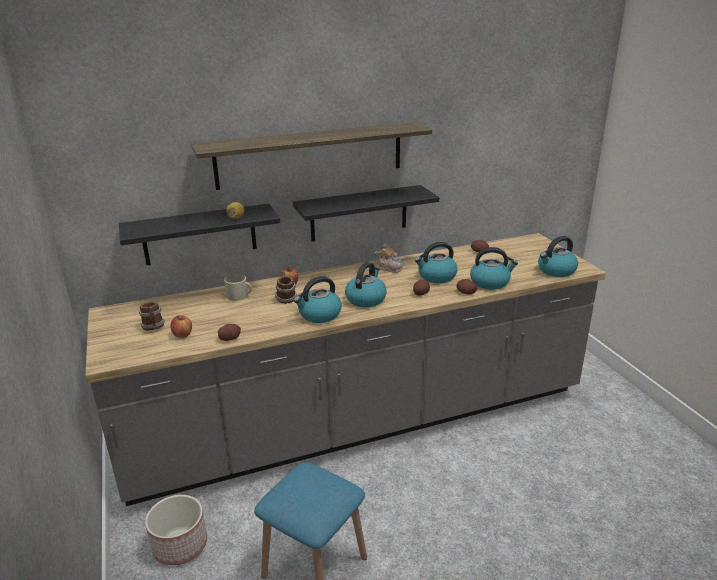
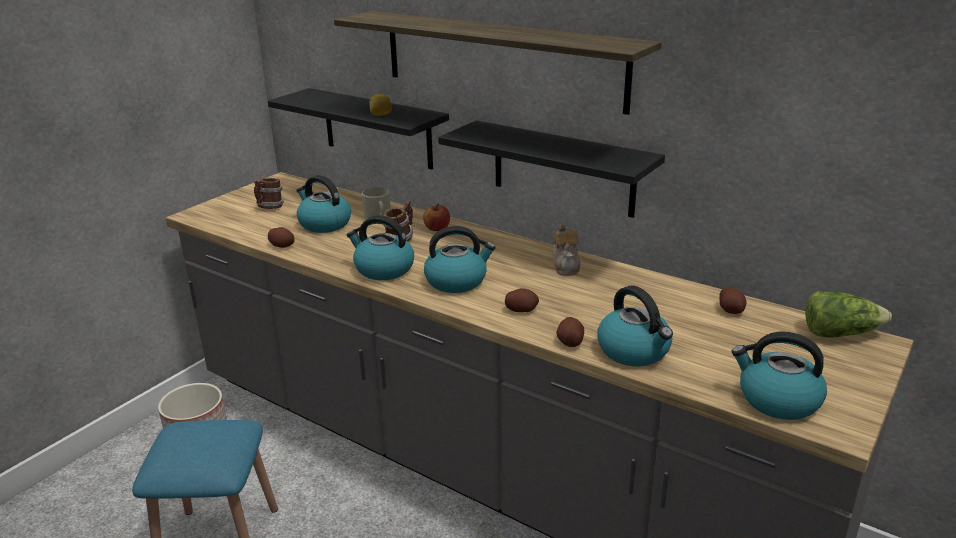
camera: 55 degrees right, 0 degrees up
apple [171,315,192,338] -> none
kettle [415,242,458,283] -> kettle moved to [296,175,351,233]
none -> lettuce [806,291,892,338]

